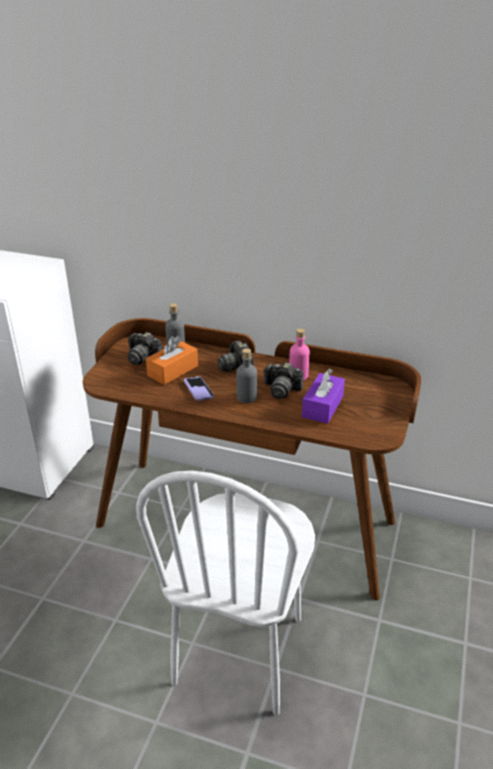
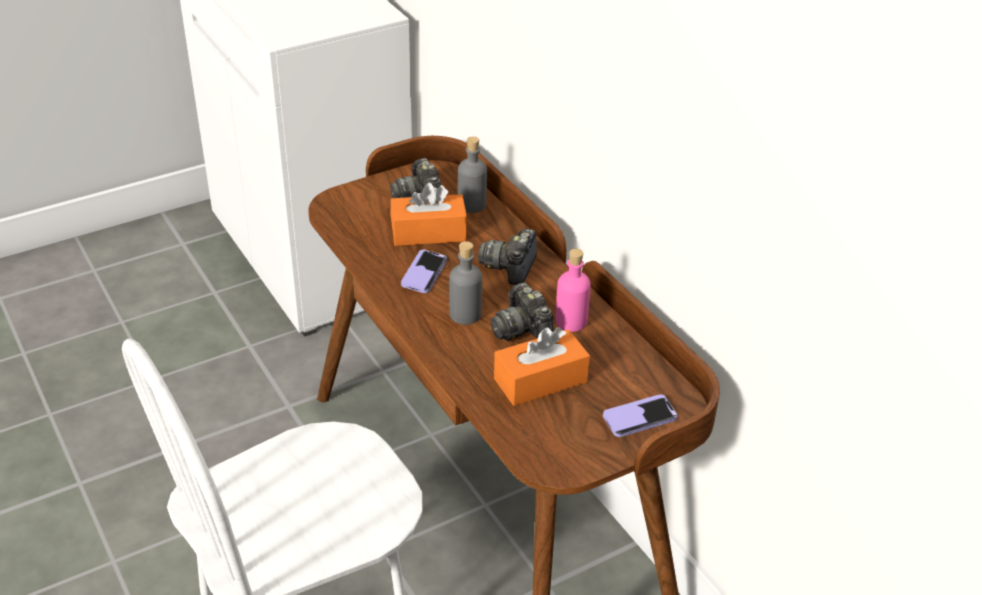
camera: 40 degrees right, 5 degrees up
purple tissue box [302,368,345,424] -> orange tissue box [494,327,590,406]
none -> phone [603,394,678,437]

